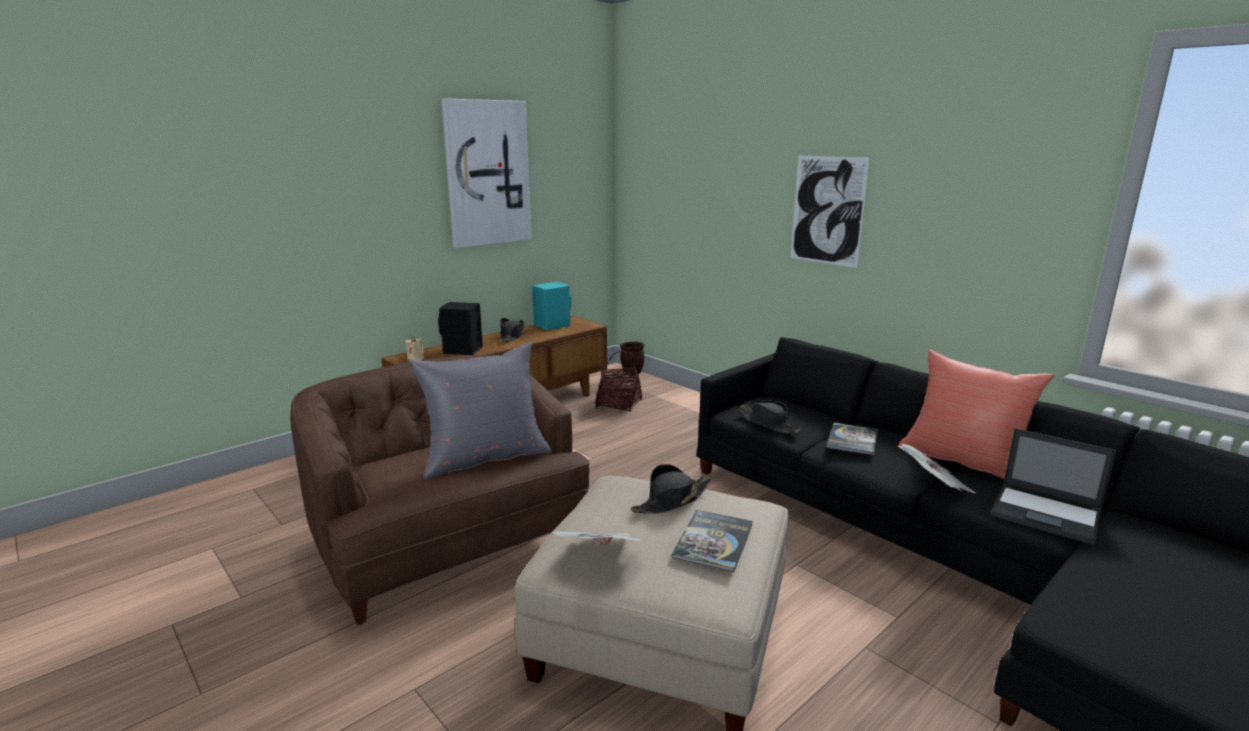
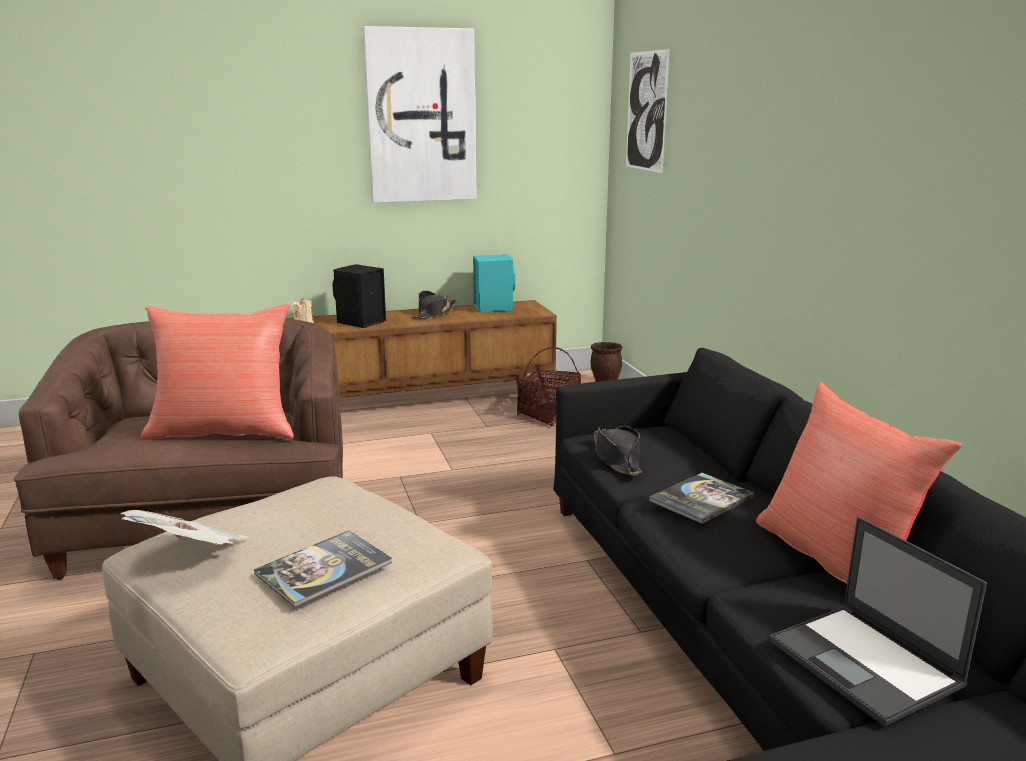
camera: 25 degrees right, 0 degrees up
grey pillow [409,342,552,480] -> red pillow [141,304,294,440]
black hat [631,464,711,514] -> none
picture [791,156,870,268] -> picture moved to [626,49,670,173]
newspaper [899,444,976,493] -> none

